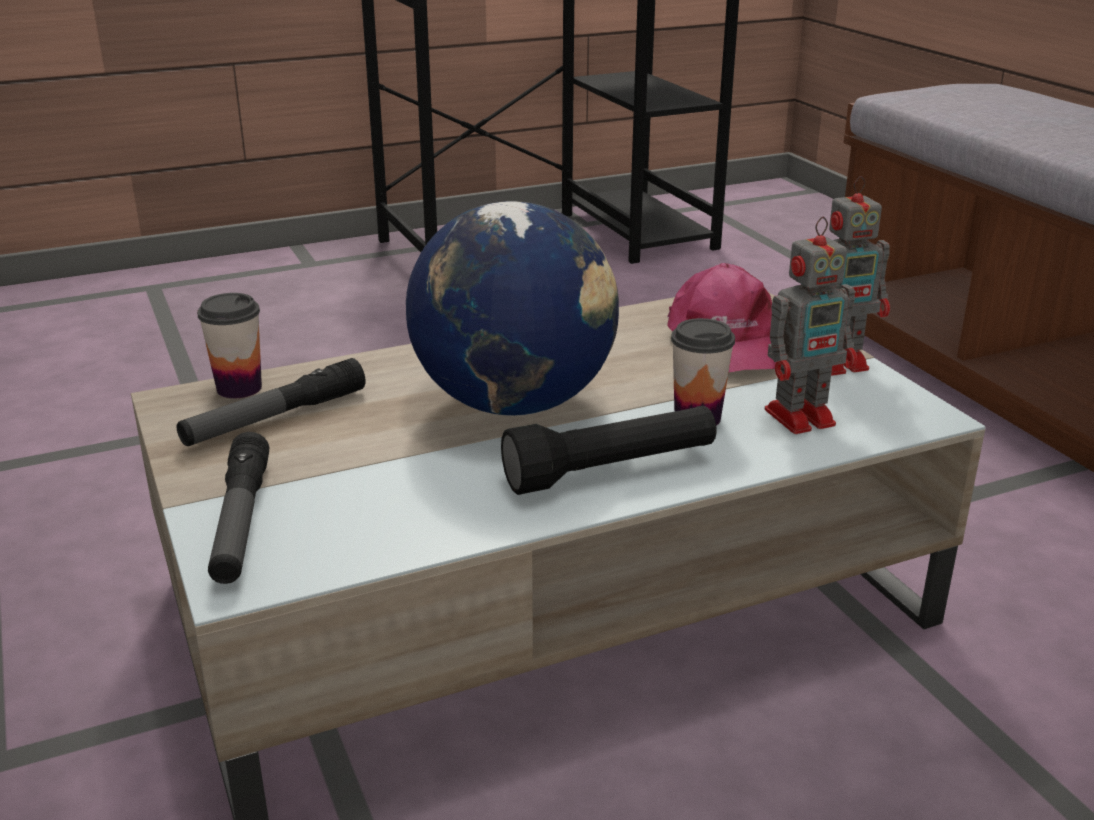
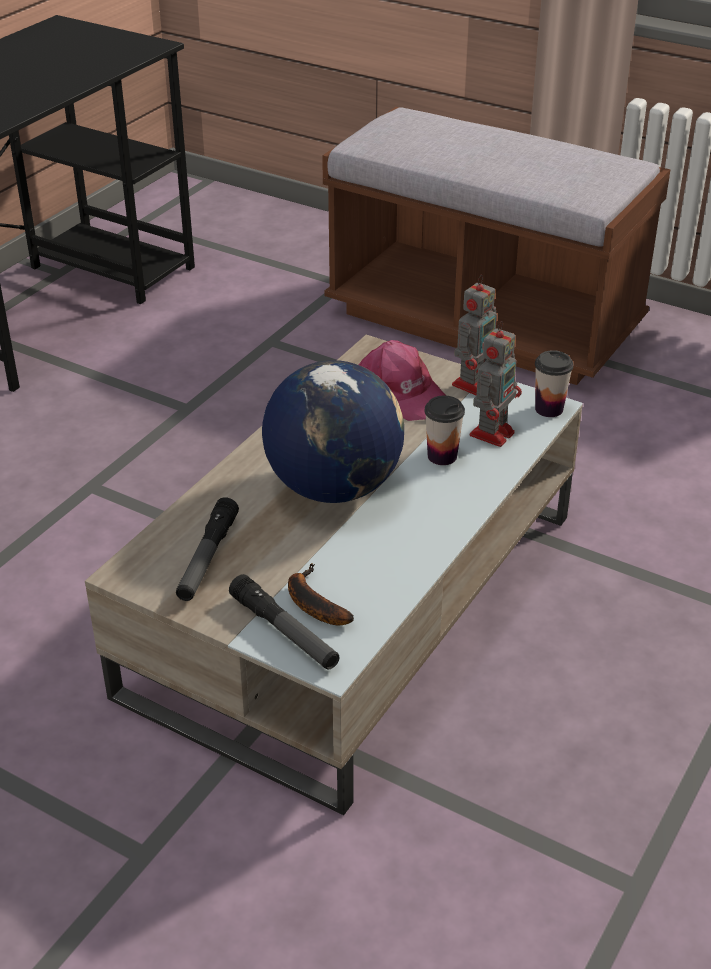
camera: 35 degrees left, 10 degrees up
cup [197,293,262,399] -> cup moved to [535,350,573,417]
black flashlight [501,406,717,495] -> none
none -> banana [288,563,354,625]

